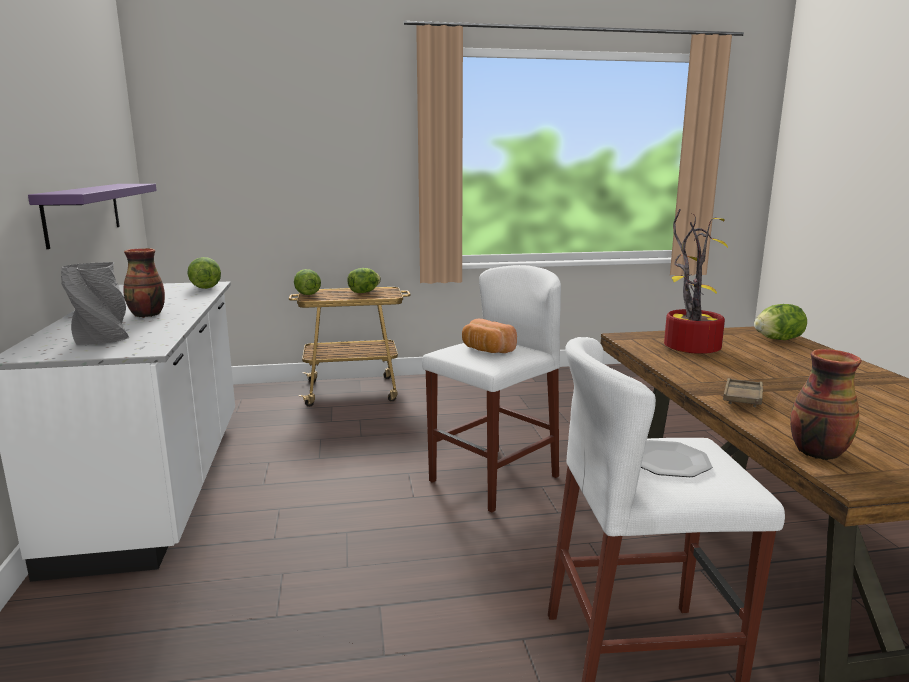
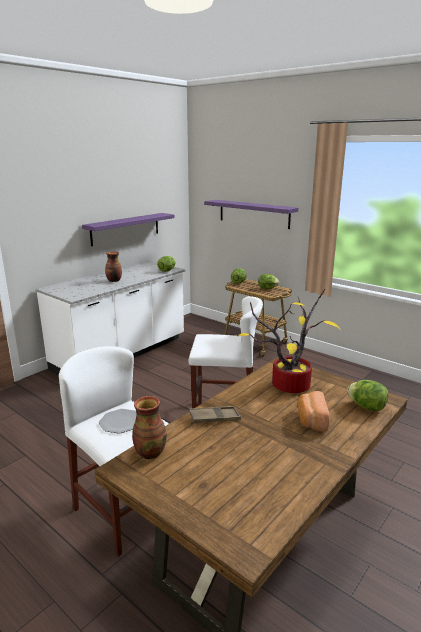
camera: 50 degrees right, 5 degrees up
grey vase [61,262,129,345] -> none
bread [462,319,517,353] -> bread moved to [297,391,329,432]
none -> purple shelf [204,200,298,229]

